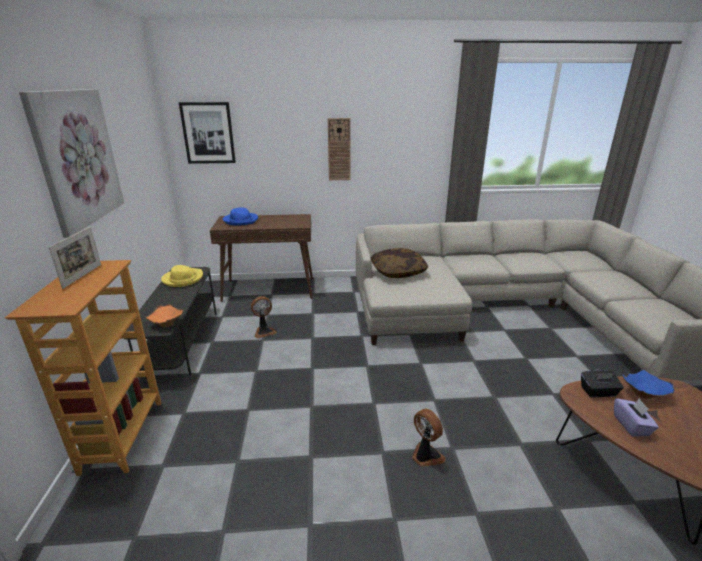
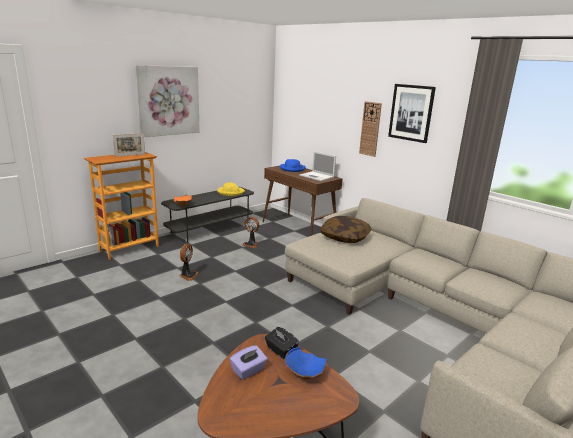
camera: 50 degrees right, 5 degrees down
picture [179,102,236,164] -> picture moved to [388,84,436,143]
fan [412,409,446,467] -> fan moved to [180,244,199,281]
none -> laptop [299,151,336,181]

